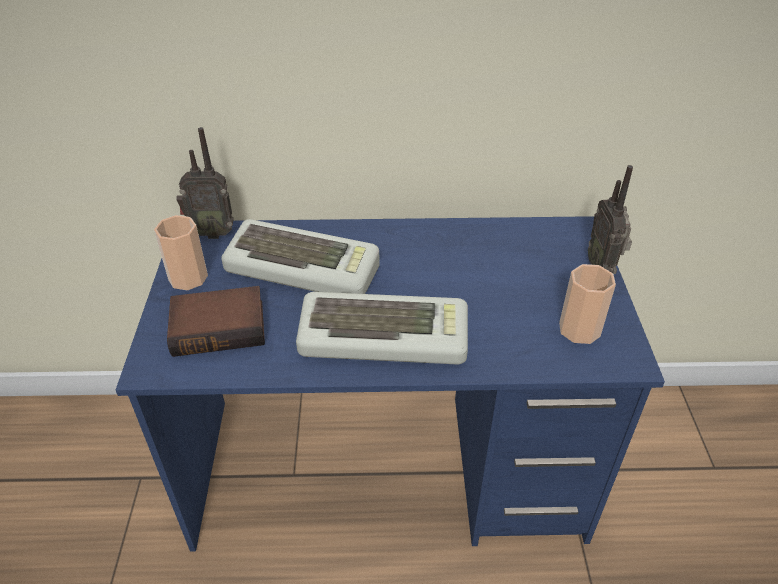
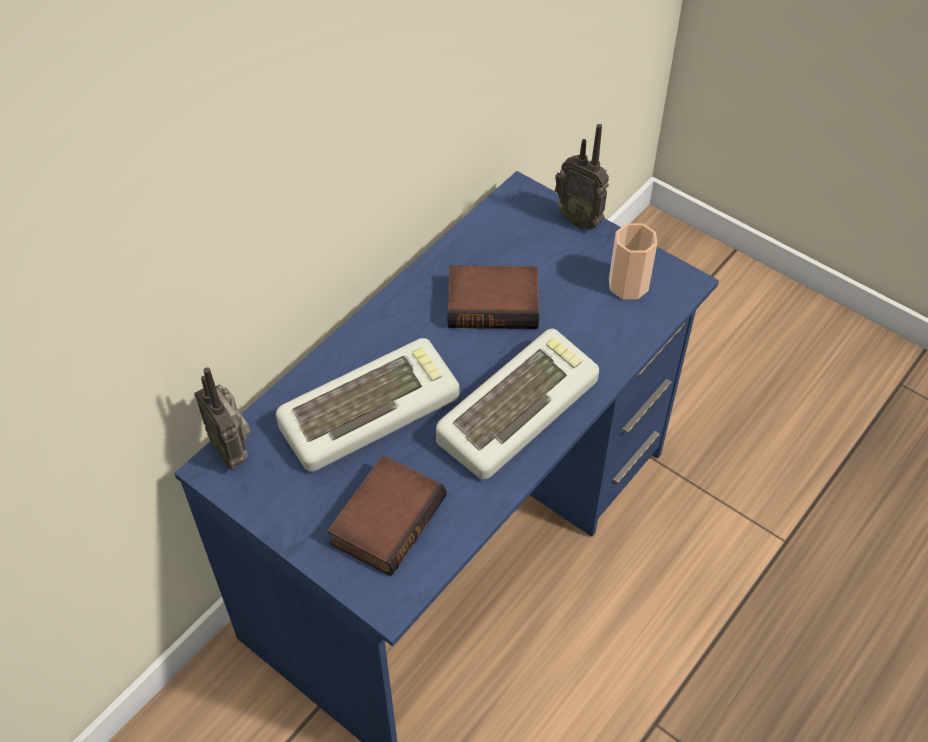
camera: 50 degrees left, 10 degrees up
cup [154,215,208,290] -> none
radio [176,127,234,239] -> radio turned 105 degrees clockwise [194,367,251,469]
none -> book [447,265,539,329]

